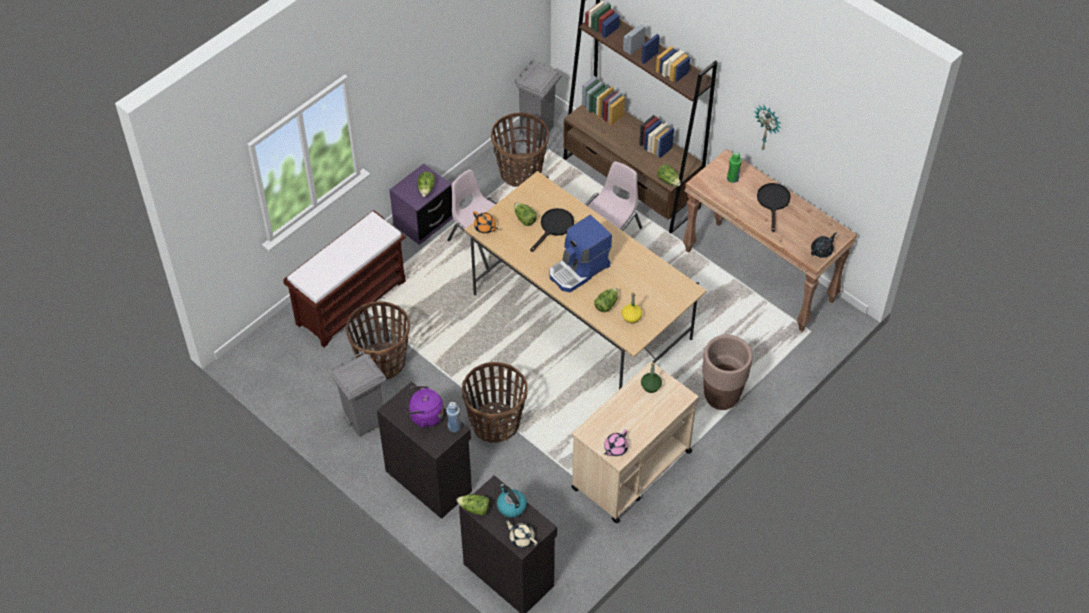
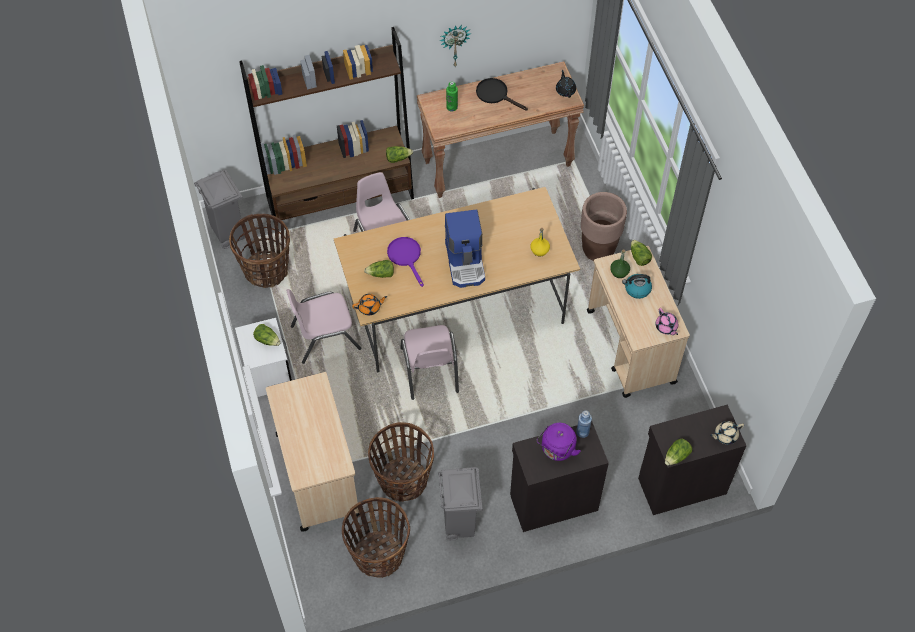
camera: 60 degrees left, 5 degrees up
brown bench [283,210,406,347] -> beige cart [266,372,360,532]
purple nightstand [390,164,453,245] -> white nightstand [235,318,292,397]
basket [462,362,528,443] -> basket moved to [342,497,410,578]
kettle [497,484,527,518] -> kettle moved to [622,274,652,299]
black frying pan [530,208,574,252] -> purple frying pan [387,237,424,287]
lettuce [594,288,618,312] -> lettuce moved to [631,240,652,266]
none -> pink chair [400,325,459,400]

